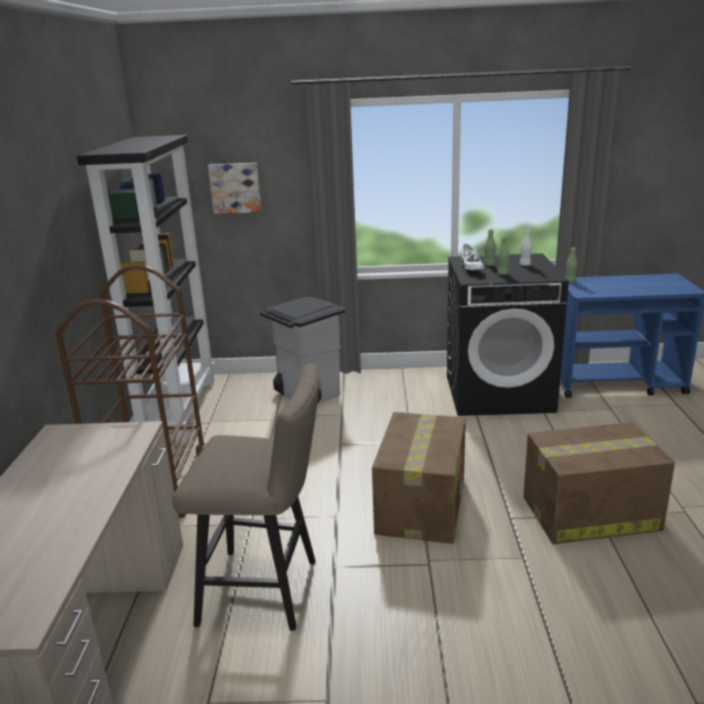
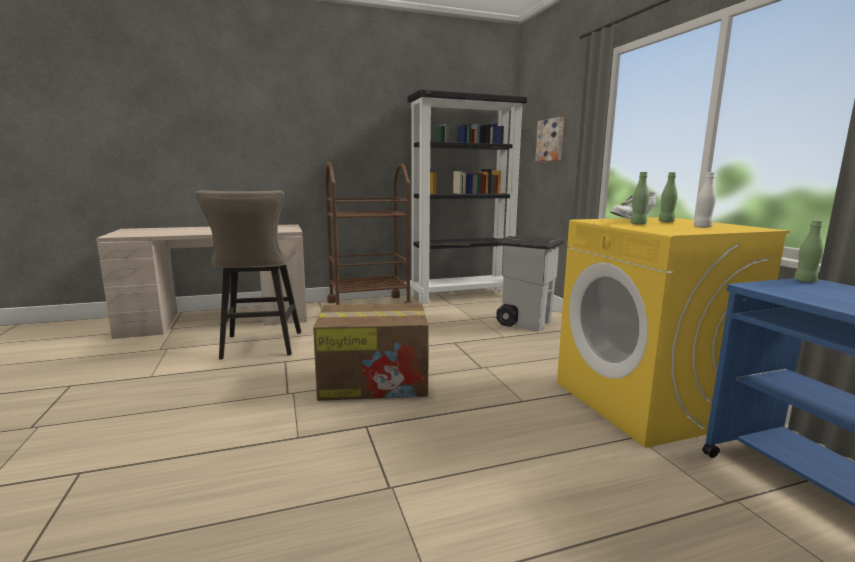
camera: 70 degrees right, 10 degrees down
black washing machine [447,253,569,416] -> yellow washing machine [557,217,790,448]
cardboard box [523,422,675,544] -> none

